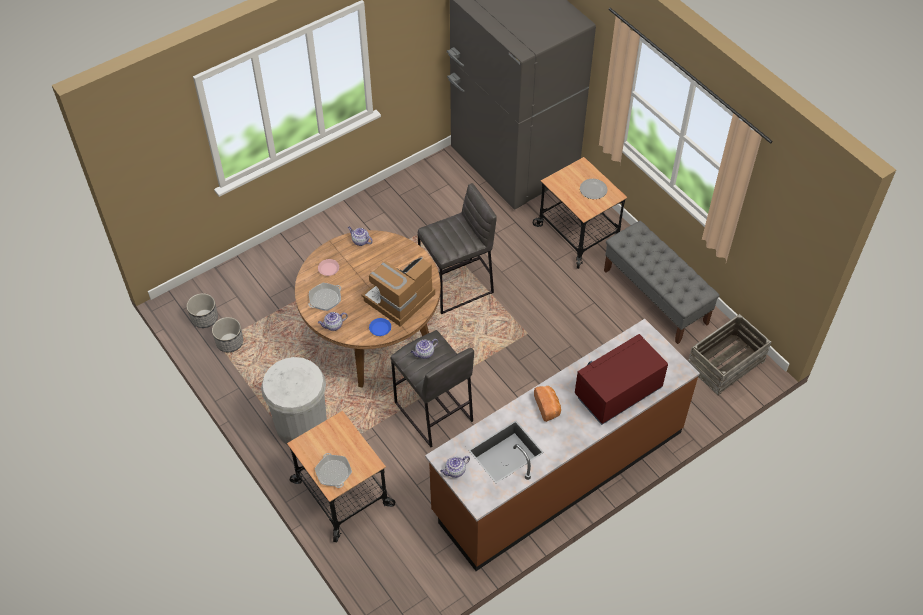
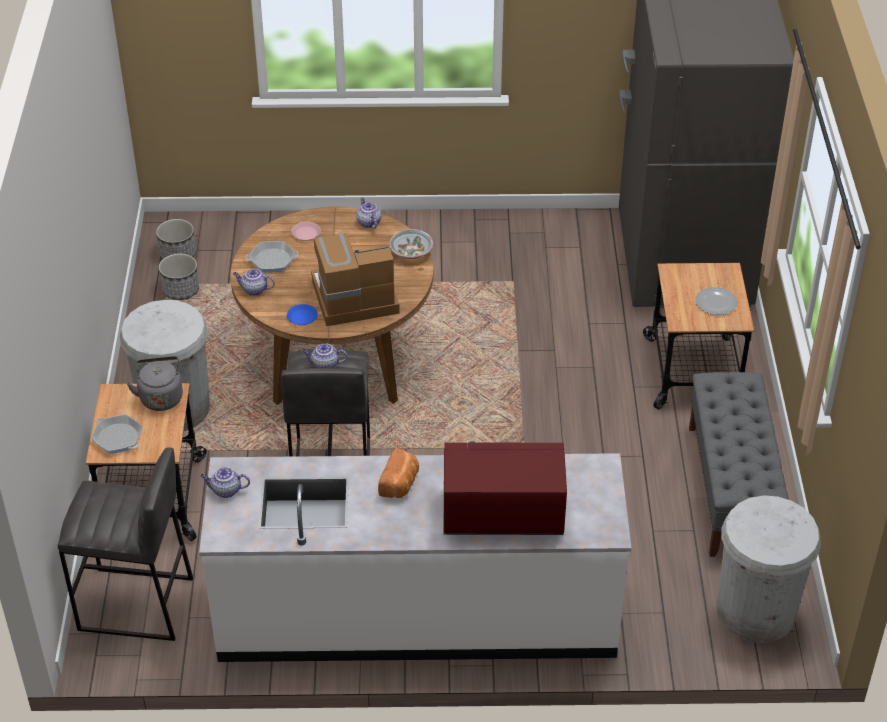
camera: 35 degrees right, 10 degrees down
frying pan [315,453,352,488] -> frying pan turned 60 degrees counterclockwise [91,414,143,454]
grey stool [418,183,497,314] -> grey stool moved to [58,447,193,641]
brown counter [425,319,700,571] -> white counter [199,453,631,662]
crate [688,314,771,395] -> white trash can [717,495,821,643]
none -> grey kettle [127,356,183,411]
none -> bowl [389,229,433,259]

